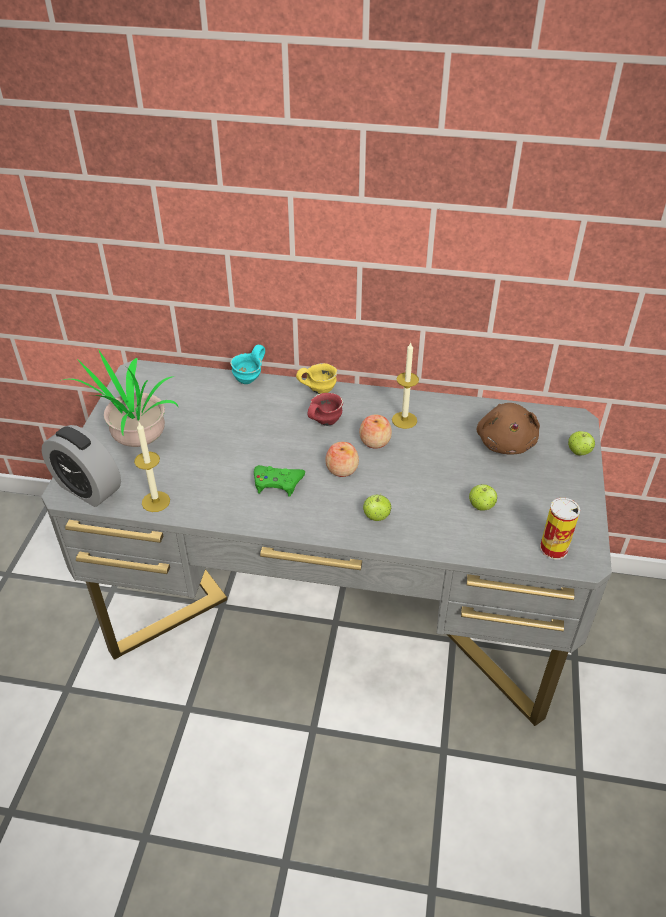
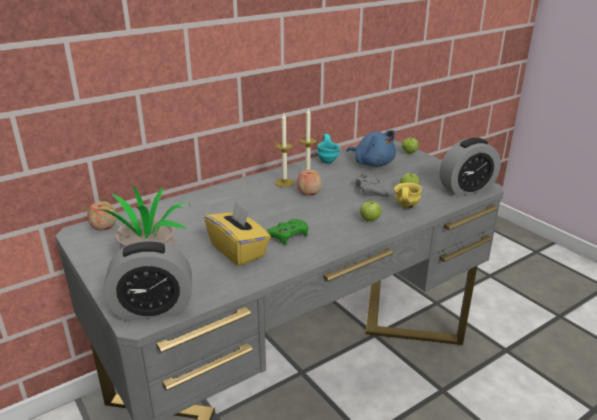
camera: 45 degrees left, 15 degrees down
candle [134,423,170,512] -> candle moved to [275,113,294,187]
turquoise mug [230,345,265,384] -> turquoise mug moved to [317,134,341,164]
yellow mug [296,363,337,394] -> yellow mug moved to [394,182,422,209]
red mug [307,393,343,426] -> none
apple [325,442,359,477] -> apple moved to [87,201,117,230]
brown plush toy [477,403,540,455] -> blue plush toy [347,130,396,167]
can [540,498,580,560] -> alarm clock [440,138,501,196]
none -> yellow tissue box [204,201,271,266]
none -> grey game controller [355,175,390,197]

